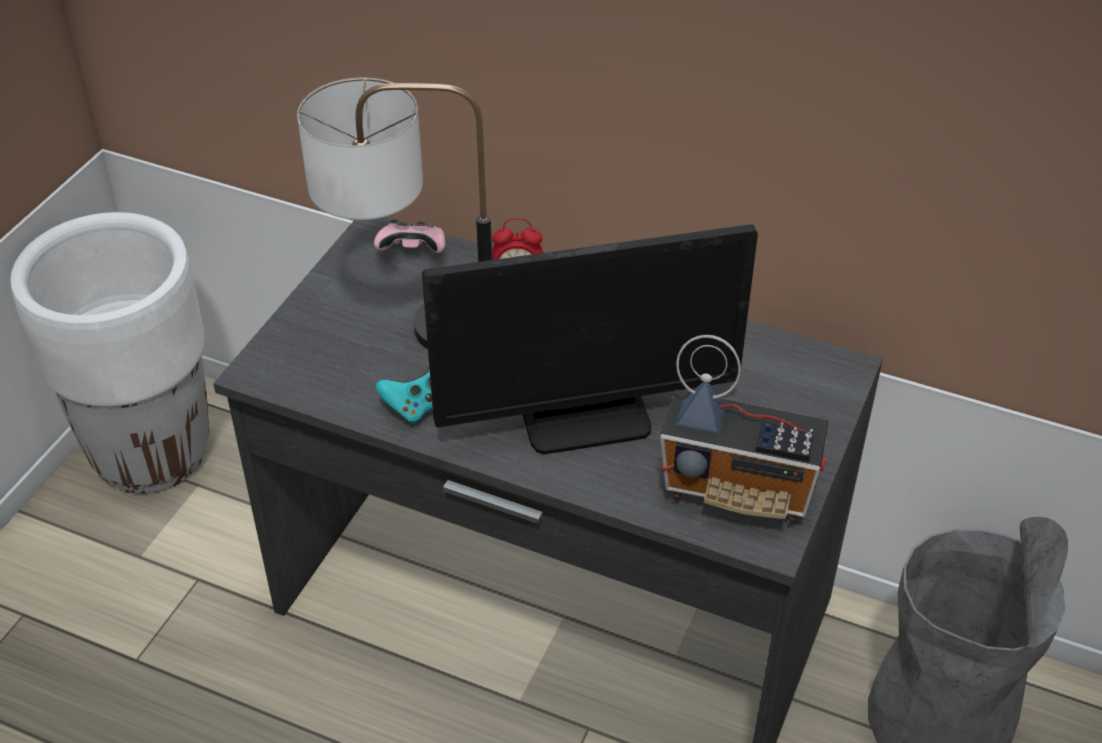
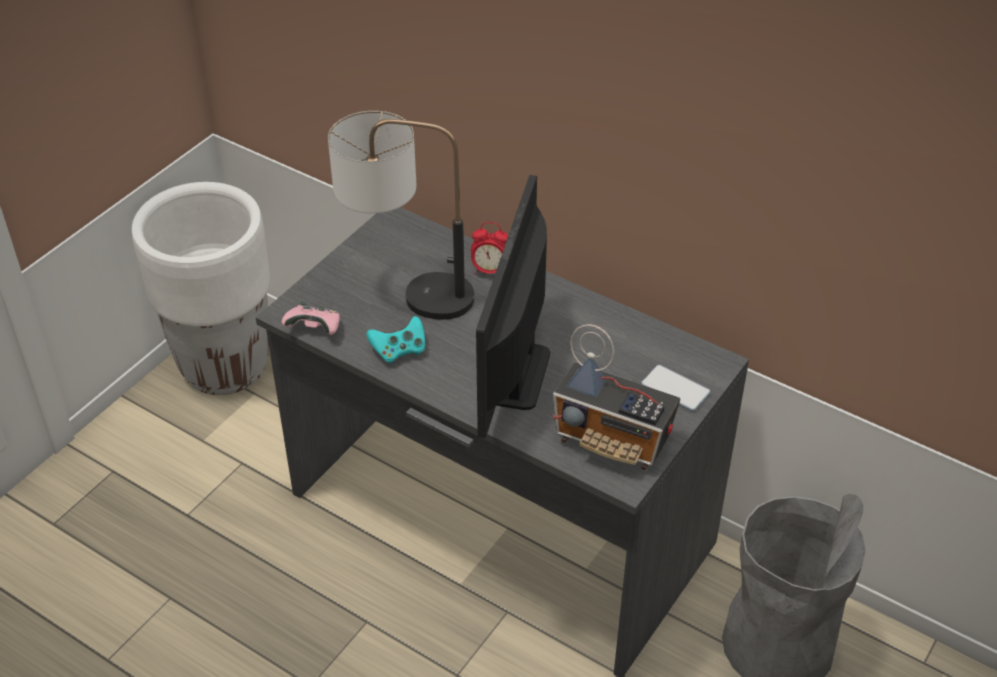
camera: 10 degrees right, 0 degrees up
pink game controller [374,219,445,253] -> pink game controller moved to [282,302,340,335]
monitor [422,224,758,455] -> monitor turned 105 degrees clockwise [476,175,550,438]
none -> phone [641,365,711,411]

